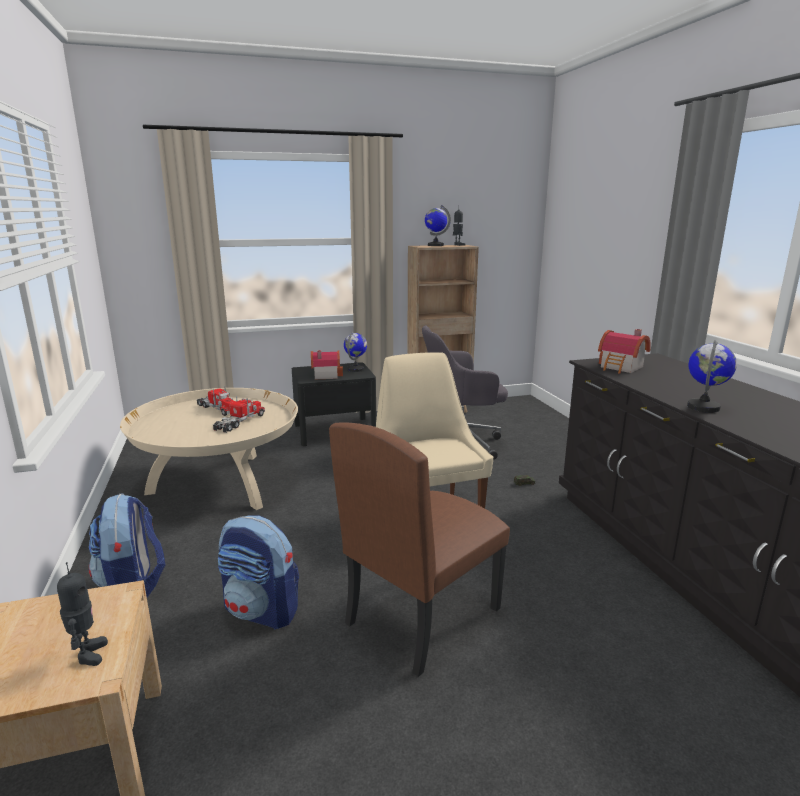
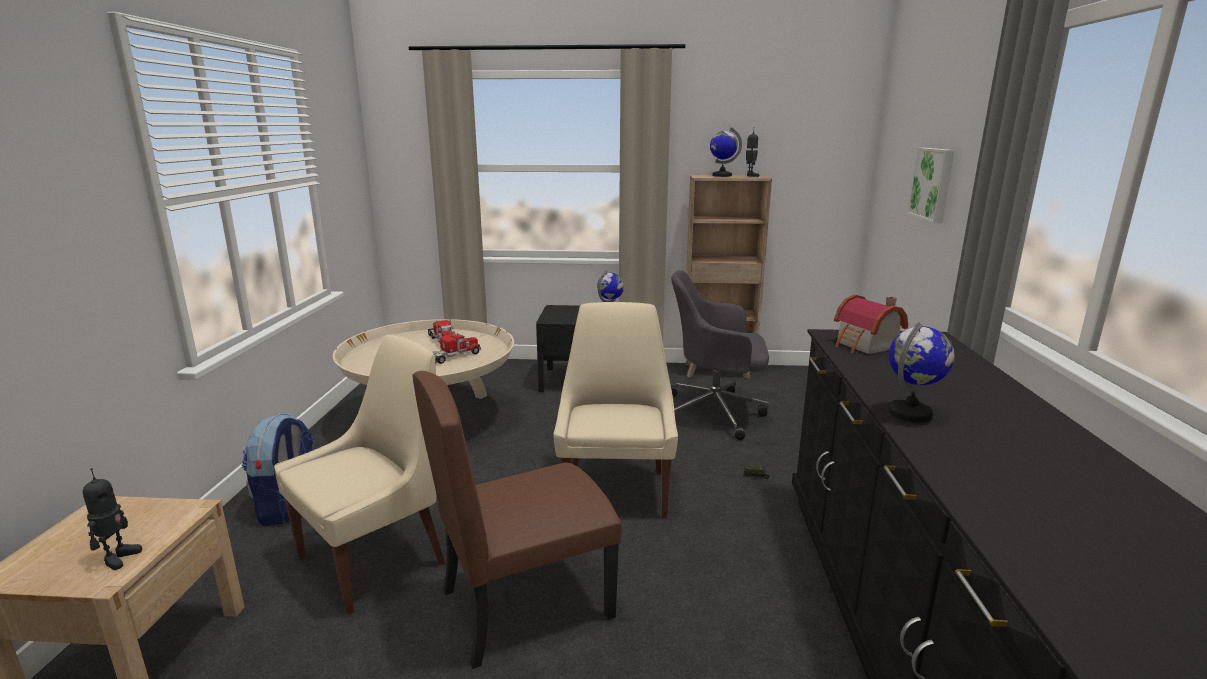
camera: 20 degrees right, 0 degrees up
backpack [218,515,299,629] -> beige chair [274,334,445,615]
toy house [311,350,343,379] -> none
none -> picture [907,148,955,223]

